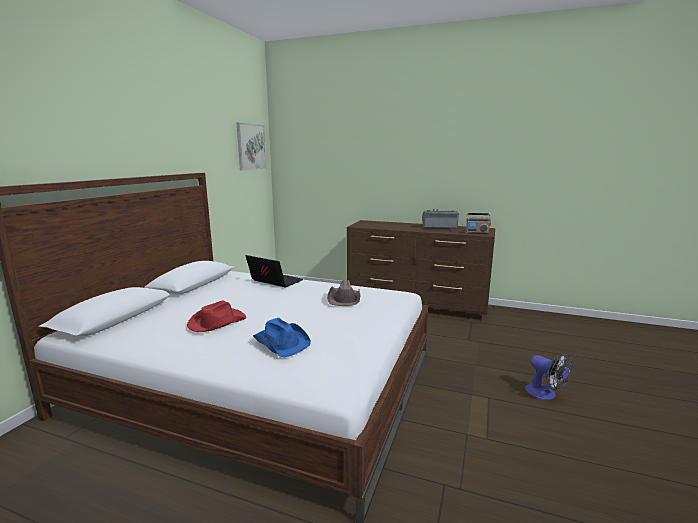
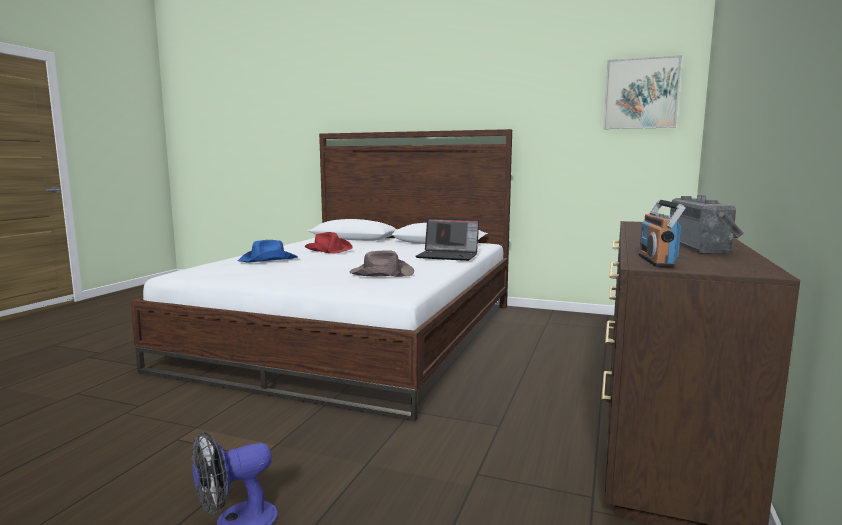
camera: 90 degrees right, 5 degrees down
laptop [246,255,303,287] -> laptop turned 75 degrees clockwise [415,218,479,261]

